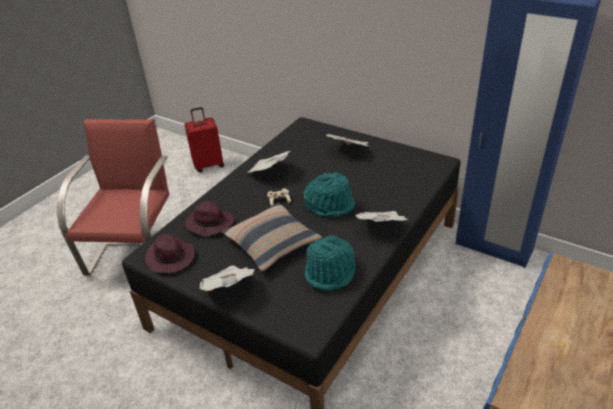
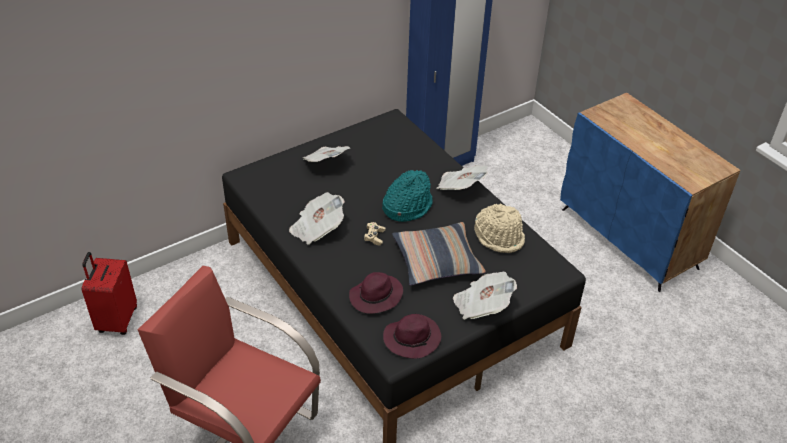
camera: 70 degrees left, 5 degrees up
turquoise hat [305,235,356,291] -> beige hat [474,204,525,253]

